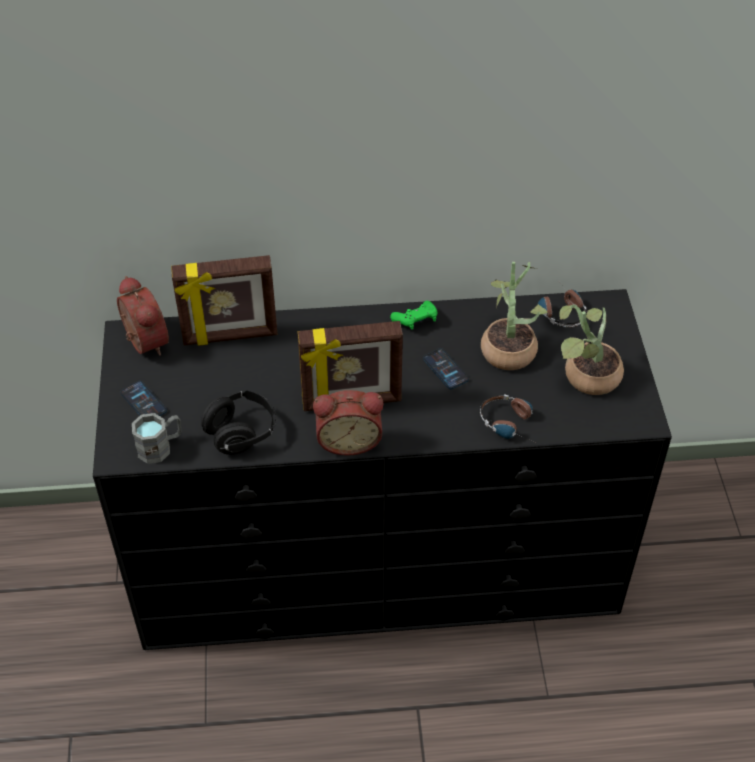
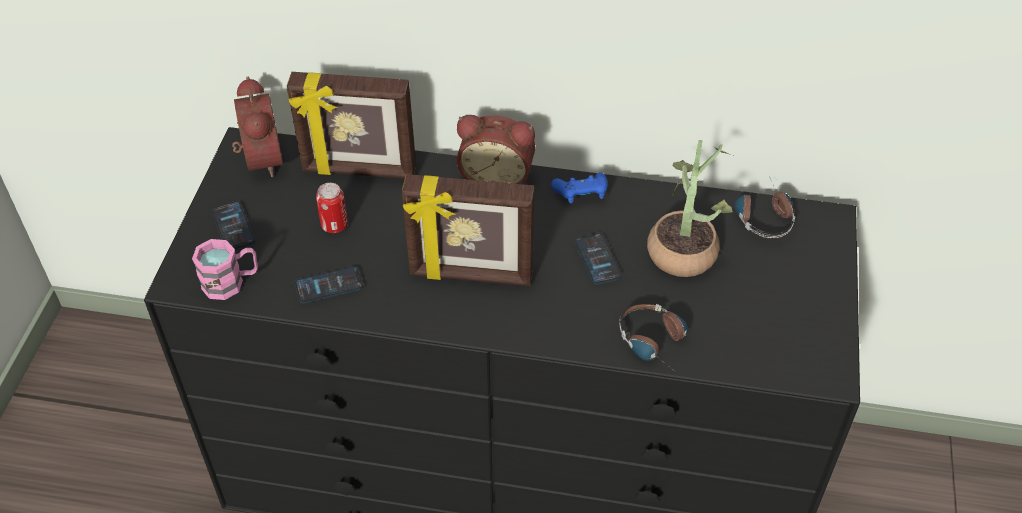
camera: 15 degrees right, 0 degrees up
grey mug [132,413,181,464] -> pink mug [192,239,258,300]
black headphones [201,391,276,455] -> phone [295,266,363,304]
alarm clock [313,390,383,456] -> alarm clock moved to [457,115,535,184]
green game controller [390,301,437,330] -> blue game controller [551,172,608,203]
potted plant [559,305,624,395] -> none
none -> can [316,183,348,233]

